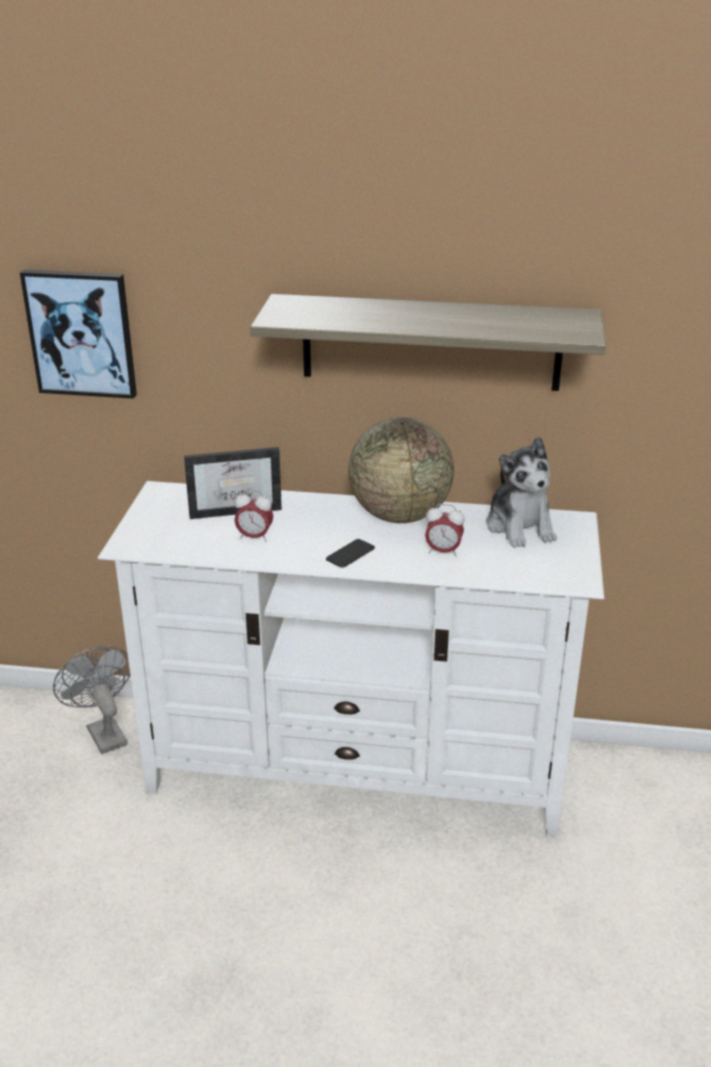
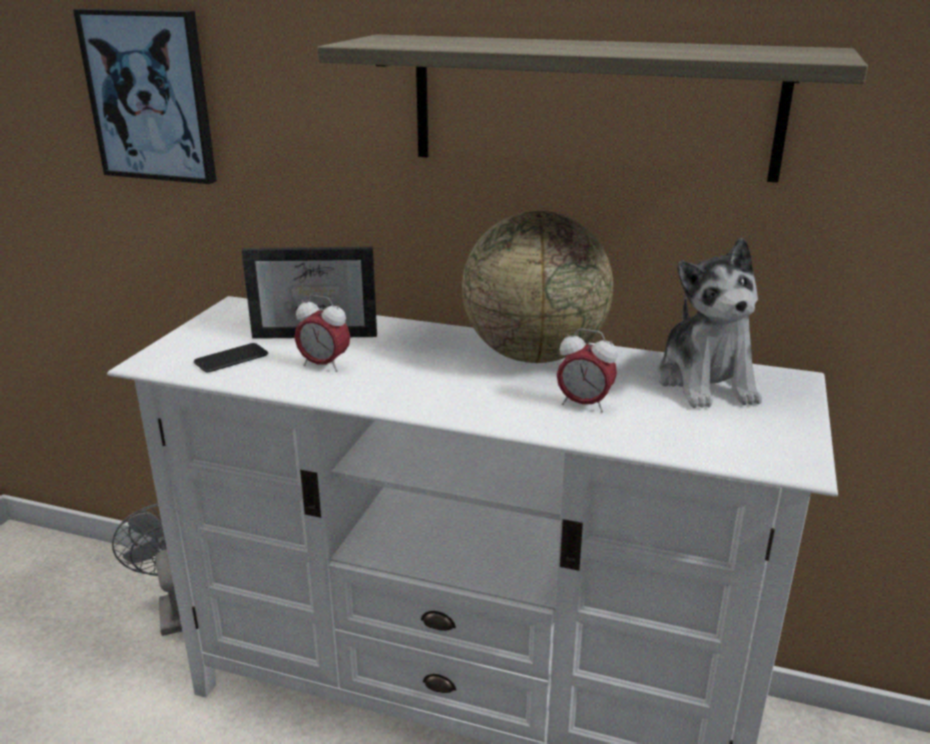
camera: 10 degrees right, 5 degrees down
phone [326,539,375,568] -> phone moved to [194,343,268,372]

